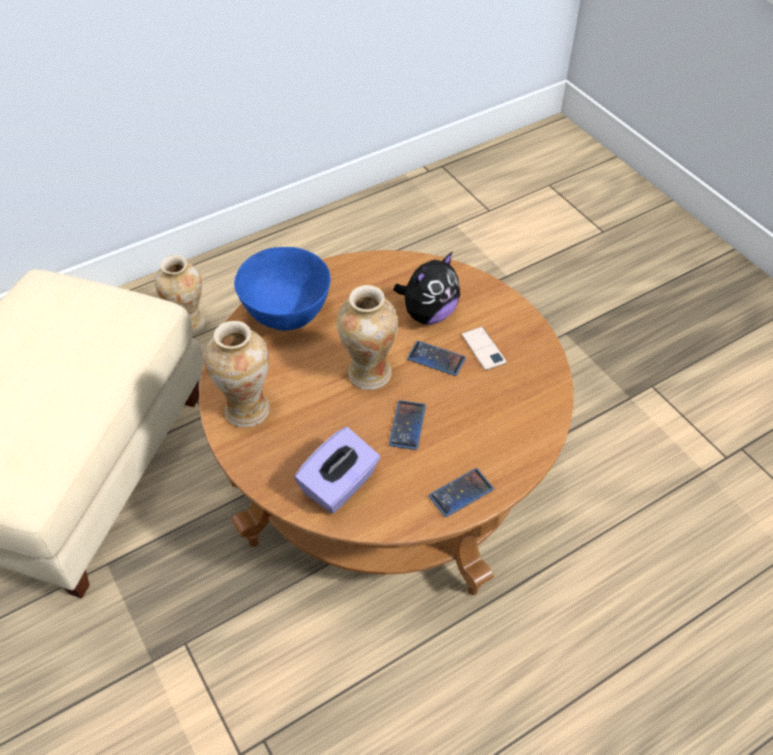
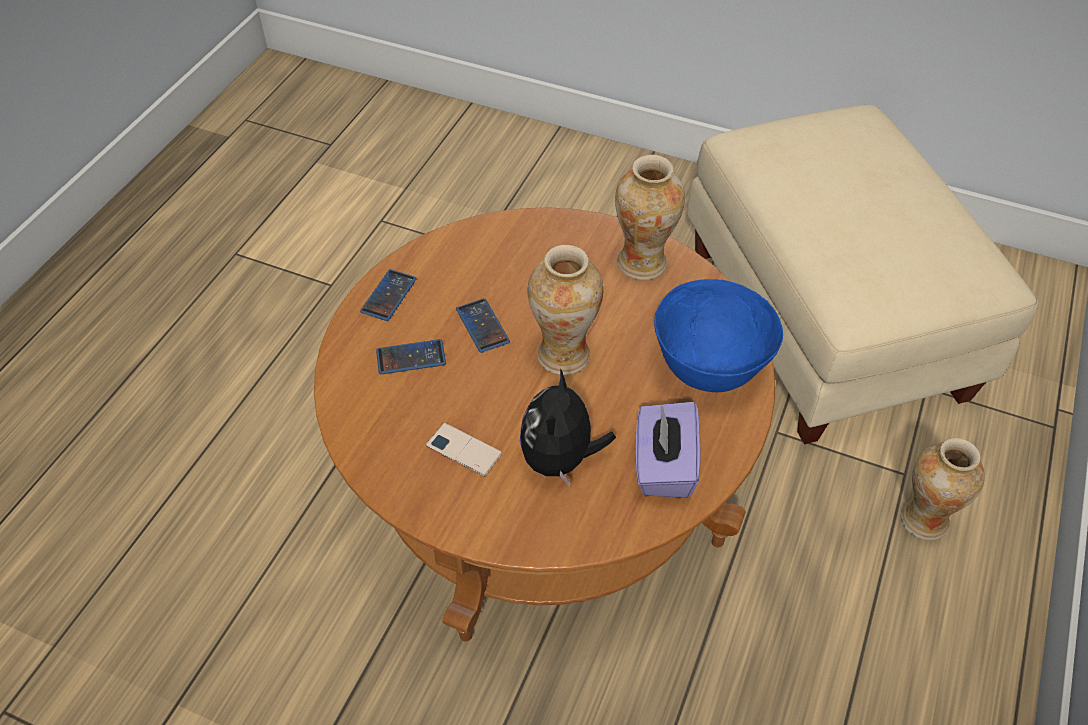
camera: 145 degrees right, 0 degrees up
purple tissue box [294,427,380,513] -> purple tissue box moved to [636,402,700,498]
phone [407,341,466,376] -> phone moved to [376,339,446,375]

